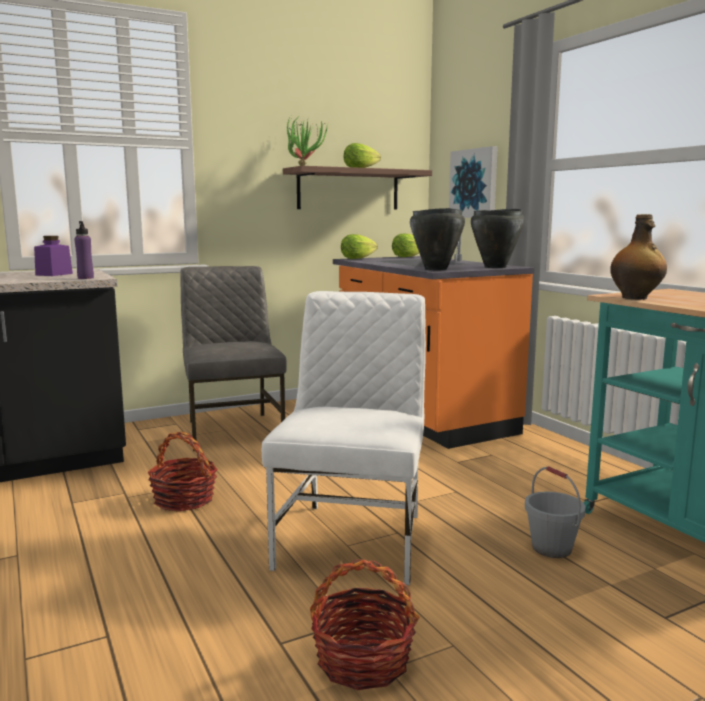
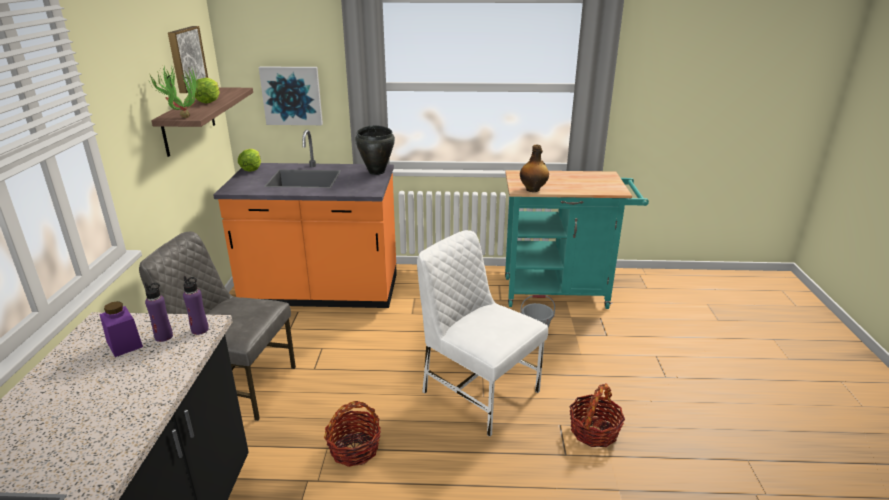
camera: 60 degrees left, 15 degrees up
lettuce [341,234,378,259] -> none
black cooking pot [410,208,465,270] -> none
none -> purple bottle [145,283,173,342]
none -> picture [168,26,208,93]

